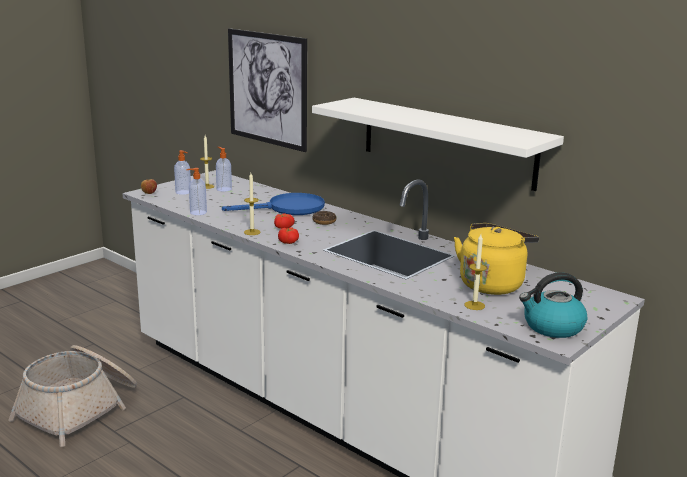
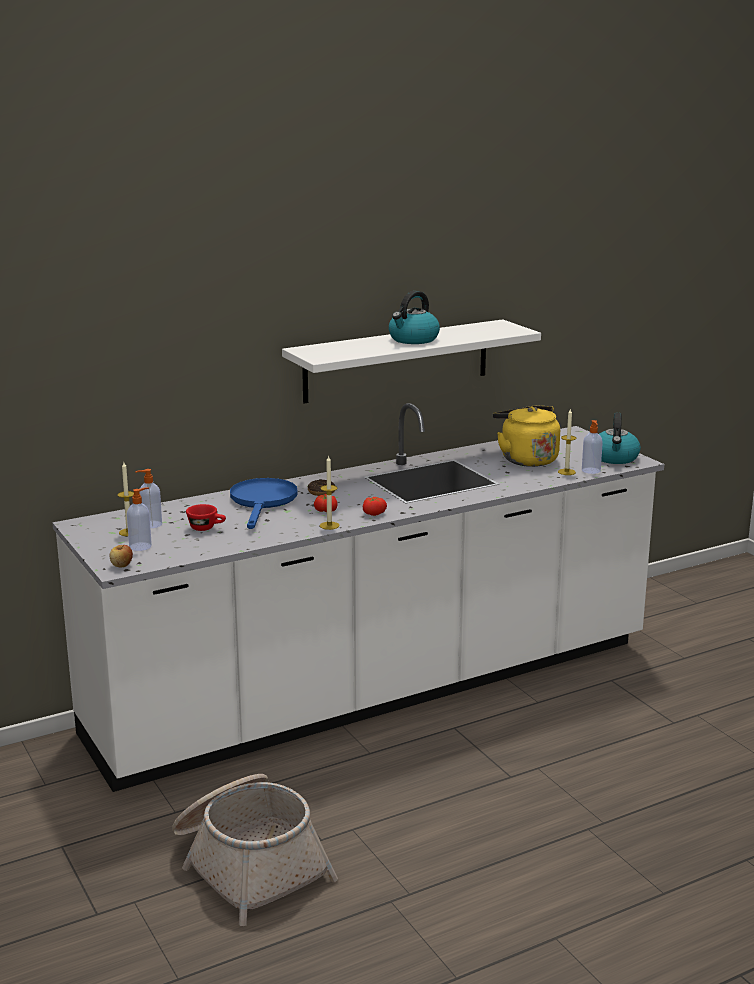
camera: 70 degrees left, 0 degrees up
soap dispenser [186,168,207,215] -> soap dispenser moved to [582,420,603,474]
picture [228,28,307,152] -> none
none -> red cup [186,504,226,531]
none -> kettle [389,291,440,344]

